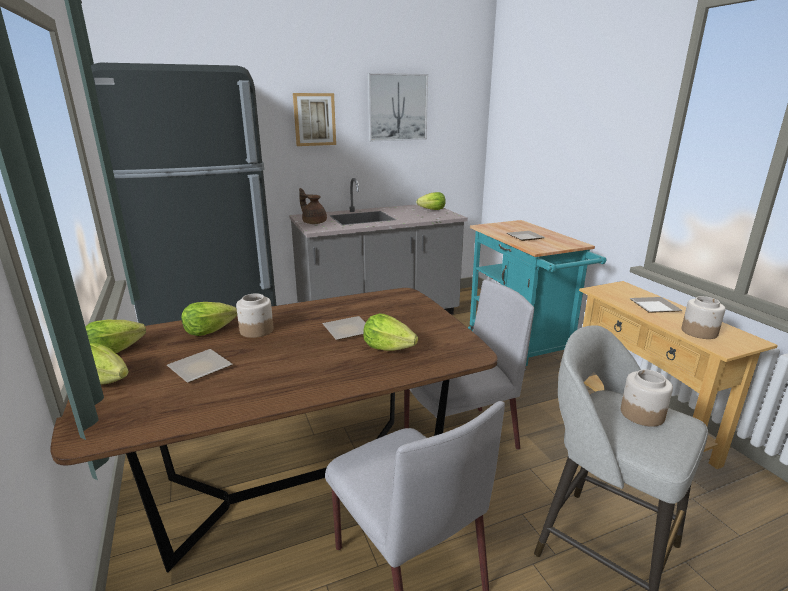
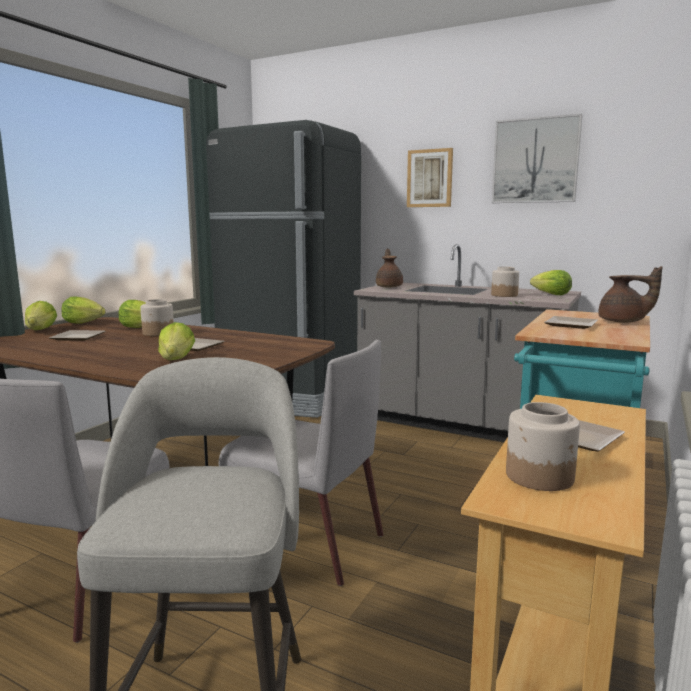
camera: 50 degrees right, 10 degrees down
jar [621,369,673,427] -> jar moved to [491,267,519,297]
none -> brown teapot [598,266,663,323]

